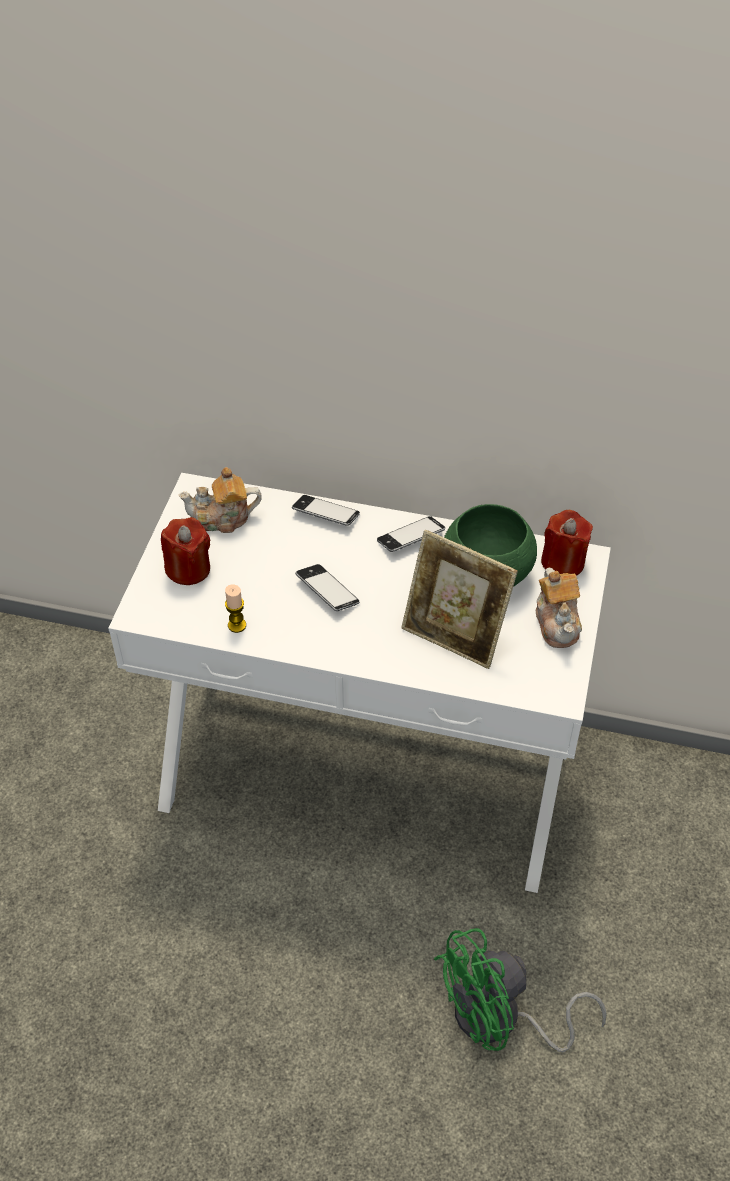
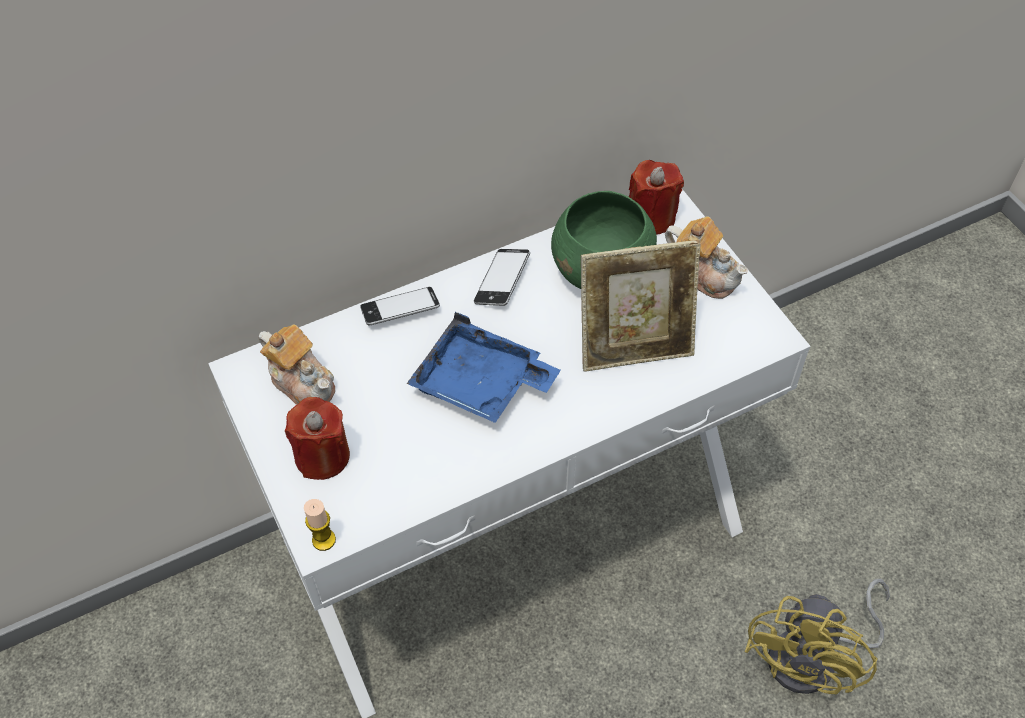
camera: 40 degrees left, 5 degrees up
teapot [178,467,262,533] -> teapot turned 90 degrees counterclockwise [259,324,335,405]
candle [225,584,246,633] -> candle moved to [304,499,336,551]
phone [296,564,360,611] -> blue tray [407,312,561,423]
green fan [434,928,607,1052] -> yellow fan [745,579,890,694]

